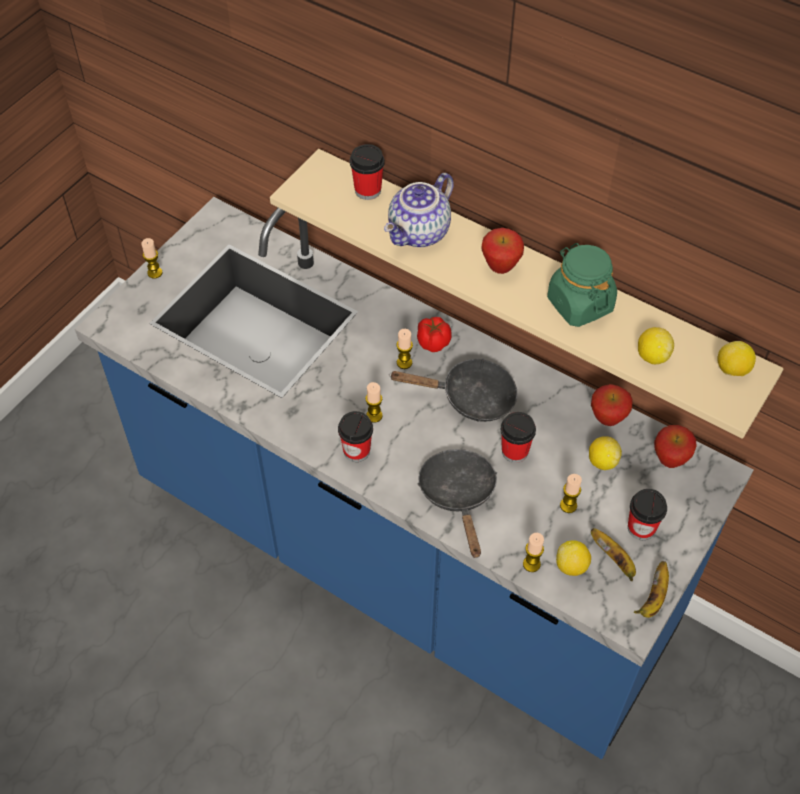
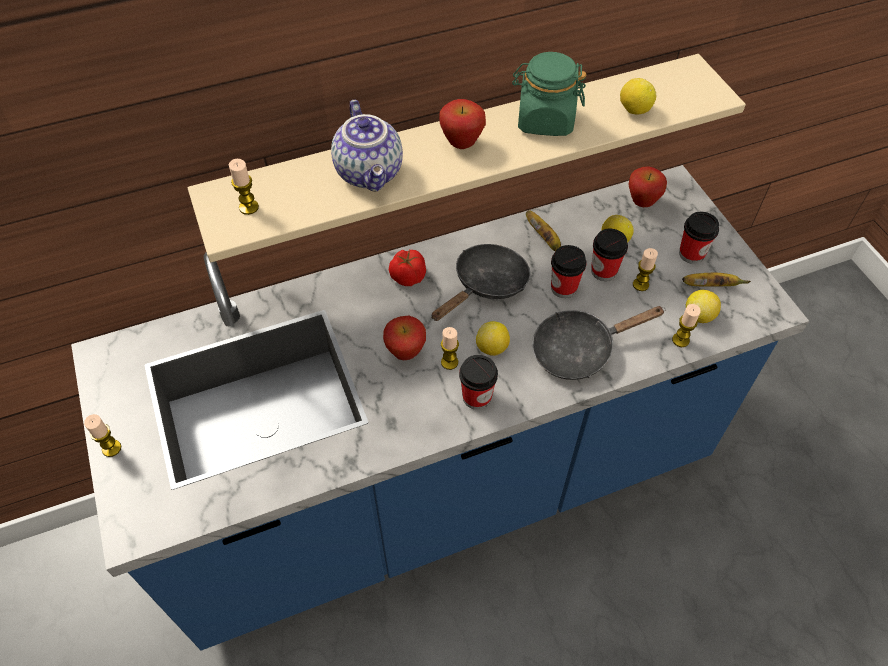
camera: 55 degrees left, 0 degrees up
cup [350,144,385,200] -> cup moved to [591,229,628,281]
candle [396,329,413,369] -> candle moved to [229,159,259,215]
black frying pan [417,449,497,558] -> black frying pan turned 45 degrees counterclockwise [532,306,666,380]
apple [591,384,633,426] -> apple moved to [383,316,426,360]
banana [634,561,669,618] -> banana moved to [526,210,561,251]
lemon [717,341,756,376] -> lemon moved to [476,321,510,356]

